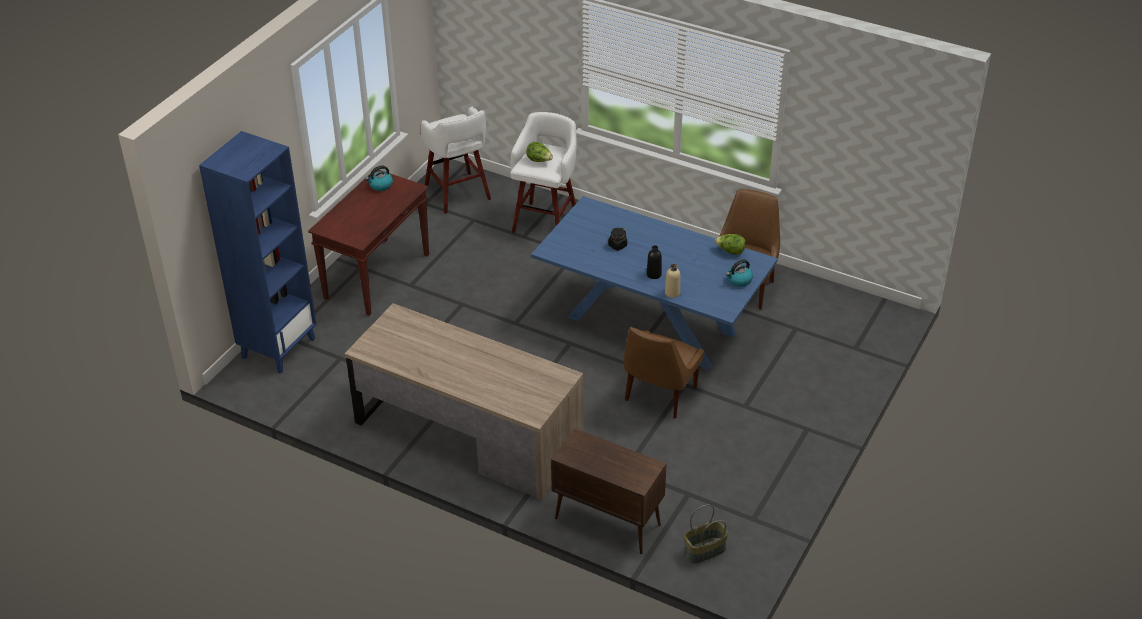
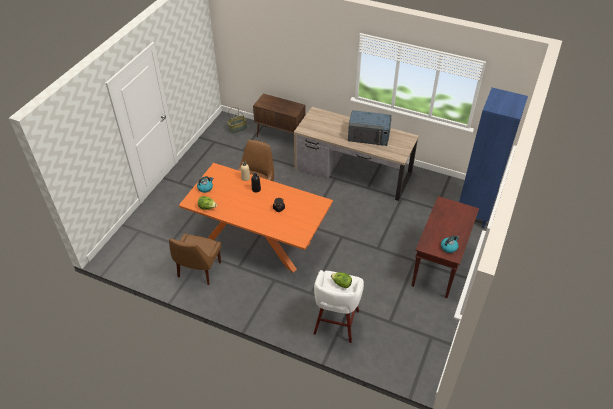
camera: 175 degrees right, 5 degrees up
white stool [421,106,491,214] -> none
blue dining table [531,196,778,370] -> orange dining table [179,163,333,272]
none -> blue microwave [348,110,392,146]

